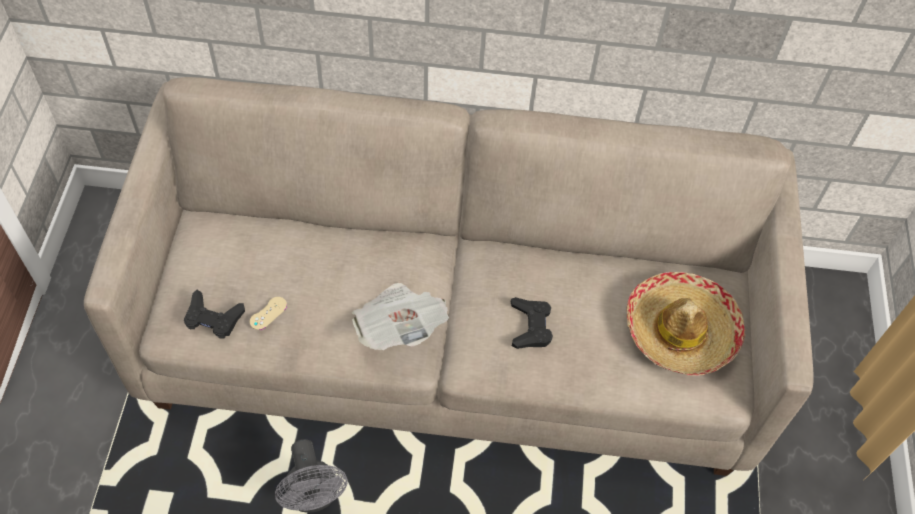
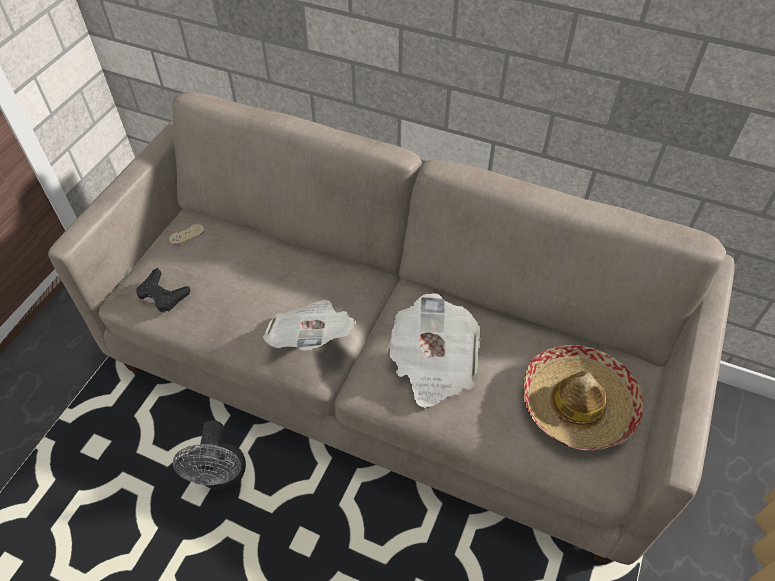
camera: 20 degrees right, 5 degrees down
beige game controller [250,297,287,330] -> beige game controller moved to [169,224,204,245]
black game controller [511,297,553,349] -> newspaper [387,293,480,408]

